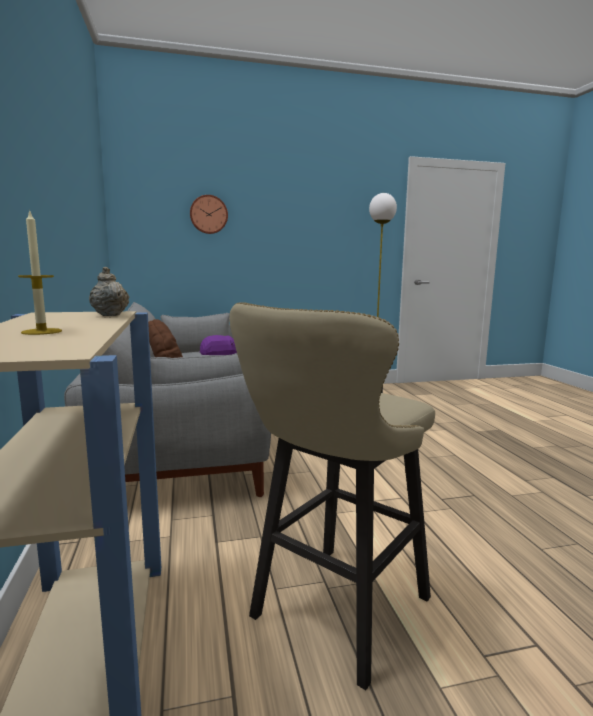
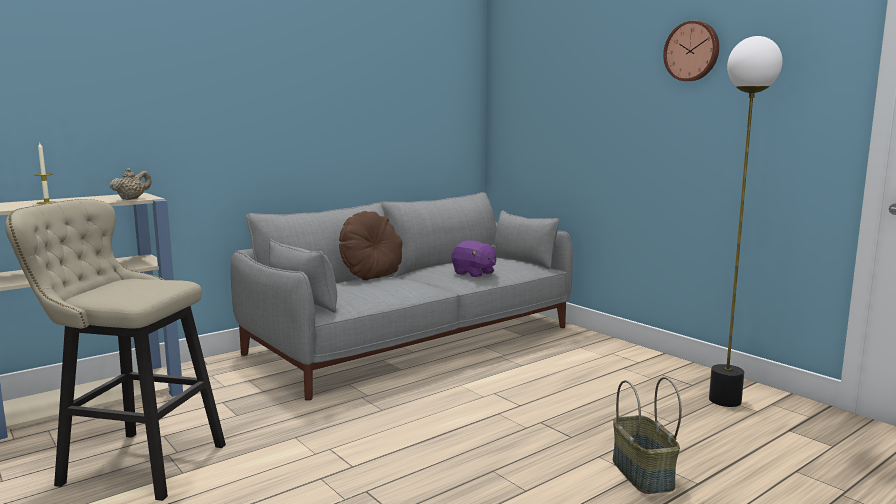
camera: 65 degrees right, 0 degrees up
wall clock [190,195,228,234] -> wall clock moved to [663,20,719,81]
none -> basket [613,377,682,494]

